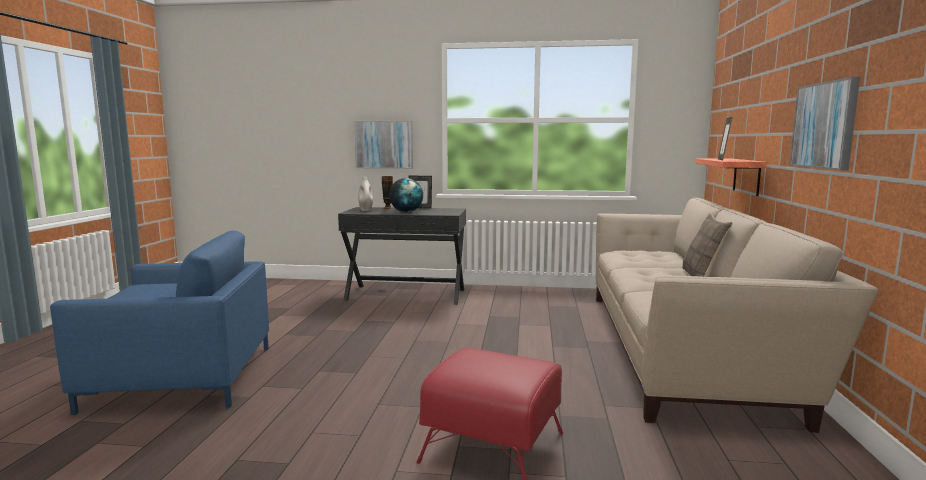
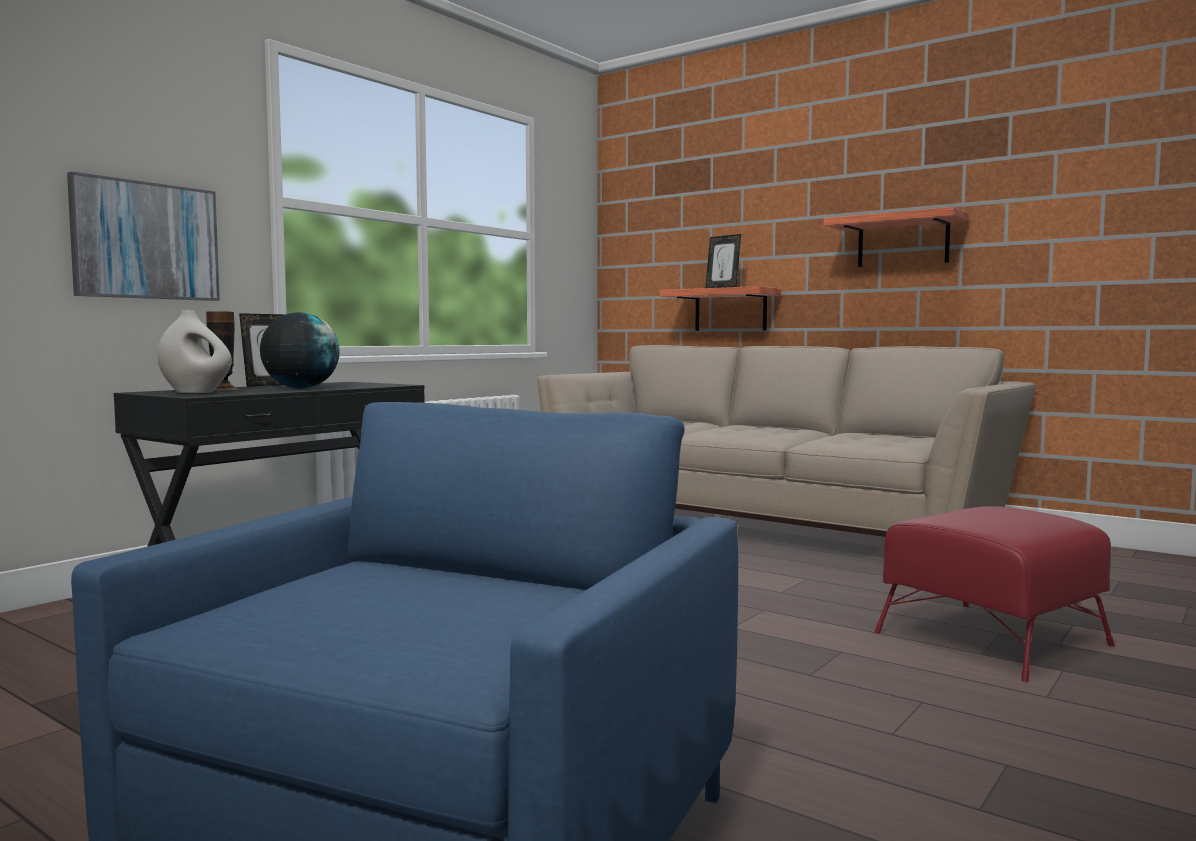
camera: 60 degrees left, 5 degrees down
pillow [683,213,733,277] -> none
picture [789,77,860,170] -> shelf [823,207,969,267]

